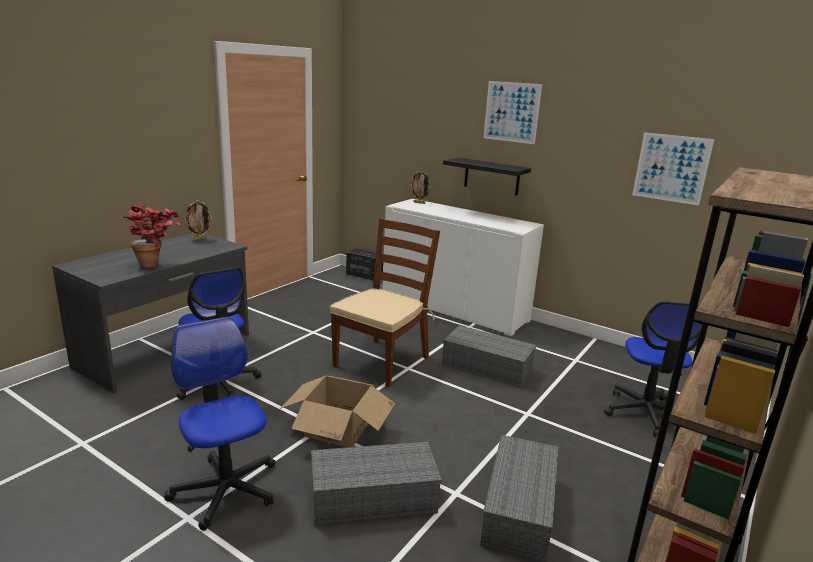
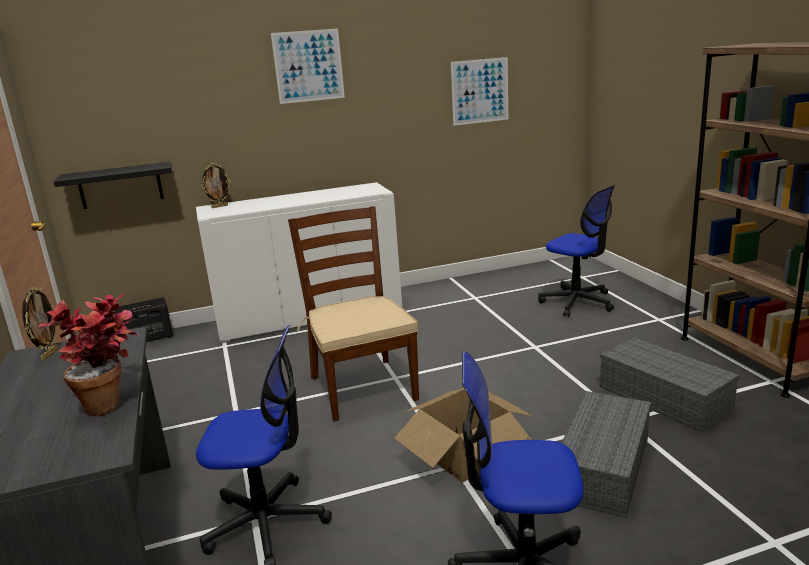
camera: 50 degrees left, 0 degrees up
grey storage box [442,325,536,387] -> none
black shelf [443,158,531,196] -> black shelf moved to [54,162,172,209]

